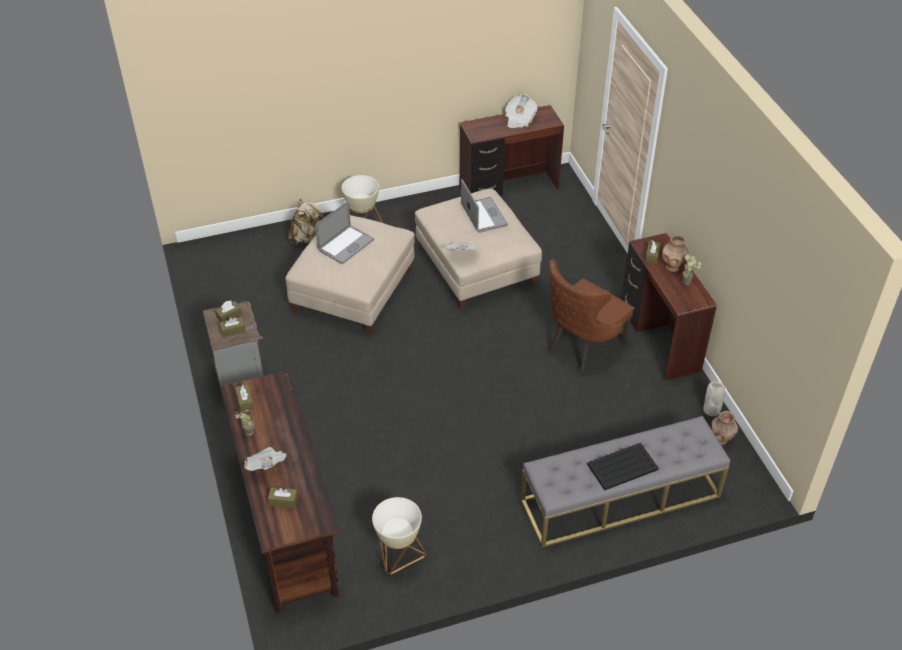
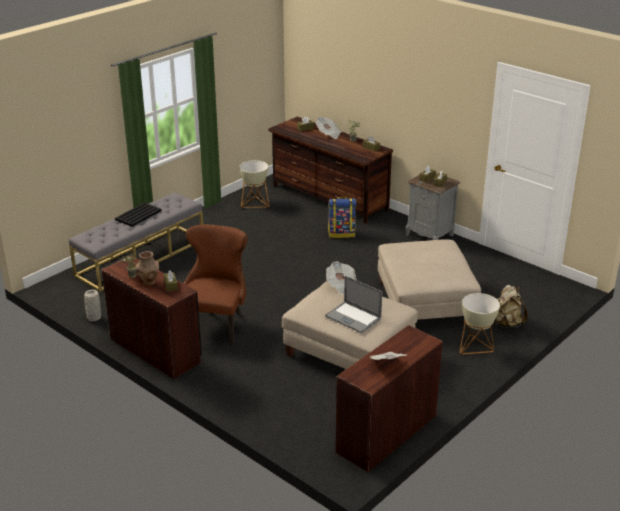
camera: 150 degrees right, 15 degrees down
laptop [315,201,374,264] -> none
brown vase [712,411,738,445] -> none
none -> backpack [328,197,357,238]

